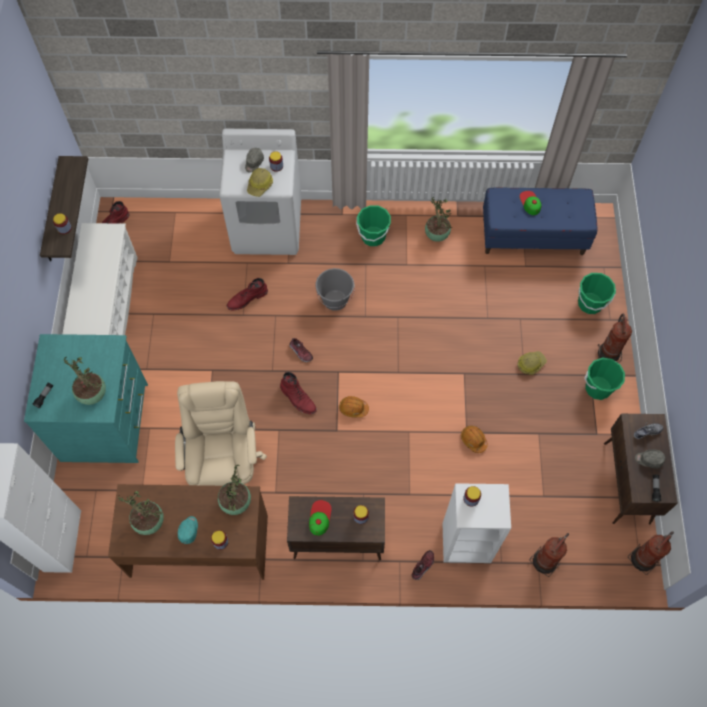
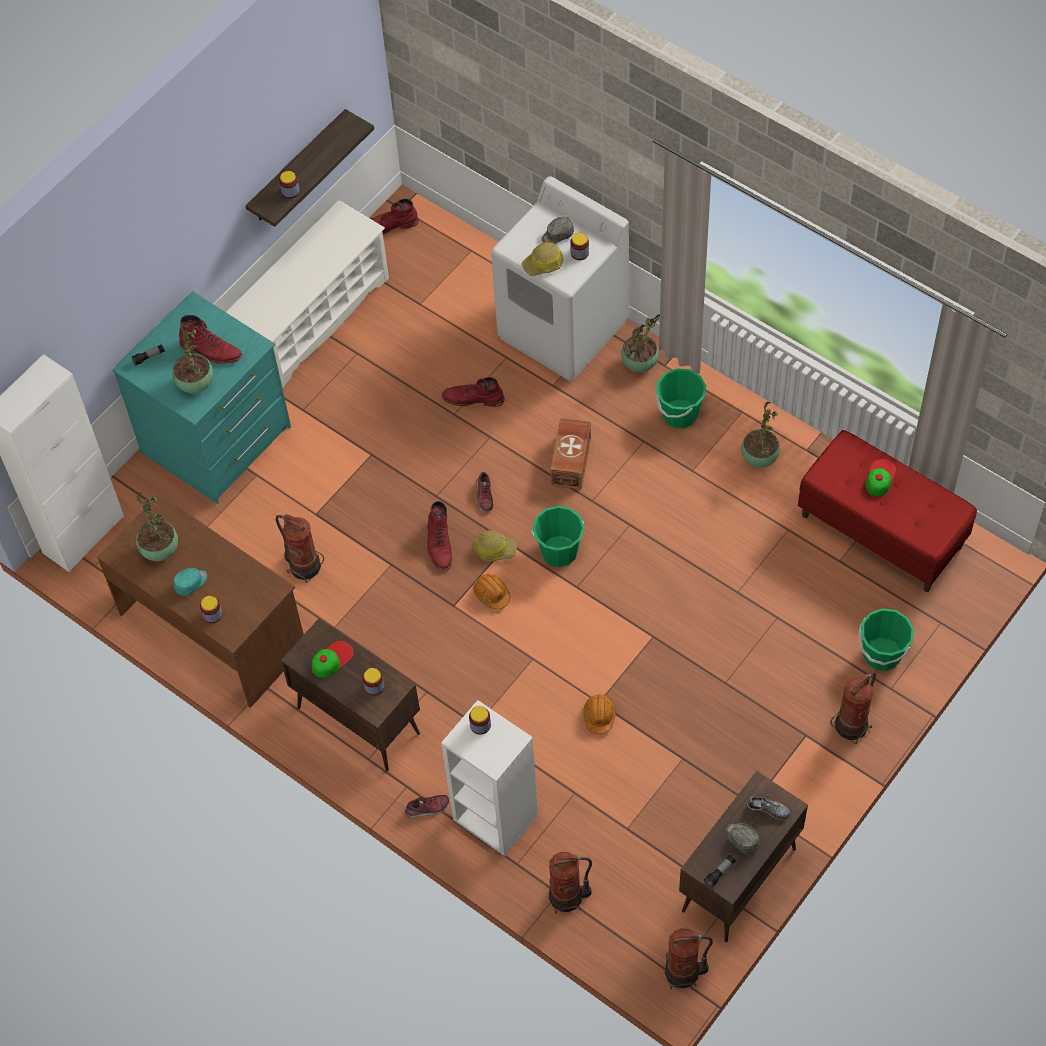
camera: 40 degrees right, 5 degrees down
beige office chair [175,381,267,486] -> fire extinguisher [276,514,324,583]
potted plant [218,465,251,515] -> potted plant moved to [621,314,660,372]
grey bucket [315,268,355,311] -> brown storage box [550,418,591,490]
blue bench [483,187,597,255] -> red bench [798,430,977,592]
hard hat [518,351,547,375] -> hard hat moved to [474,531,517,561]
green bucket [584,358,625,400] -> green bucket moved to [532,506,585,567]
none -> red boot [179,315,243,364]

